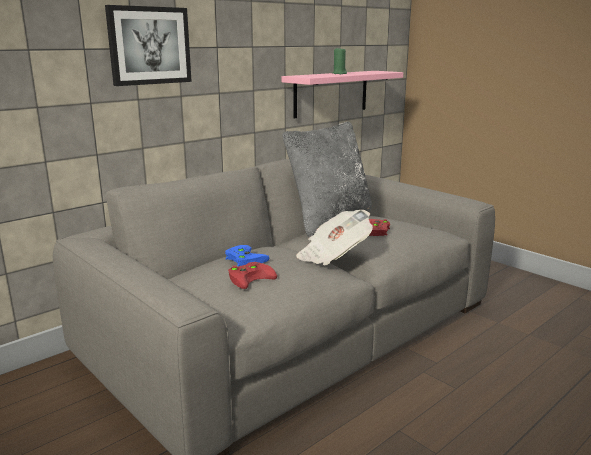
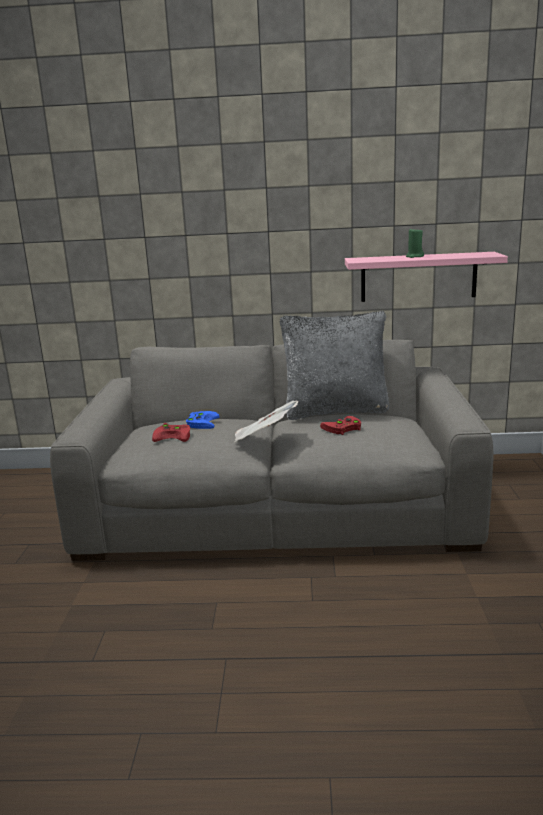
camera: 45 degrees right, 0 degrees up
picture [105,5,192,86] -> none

